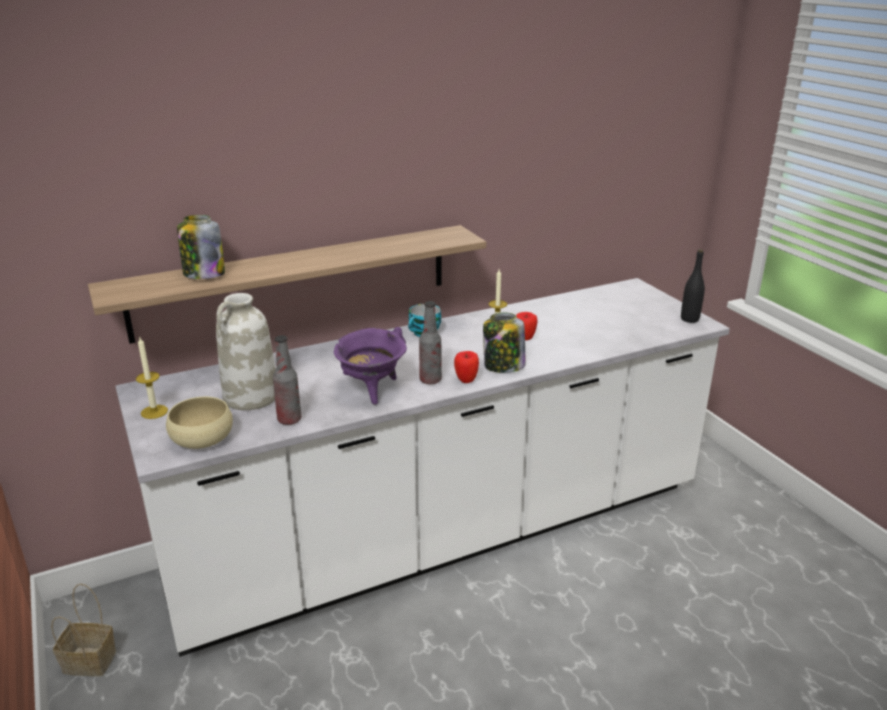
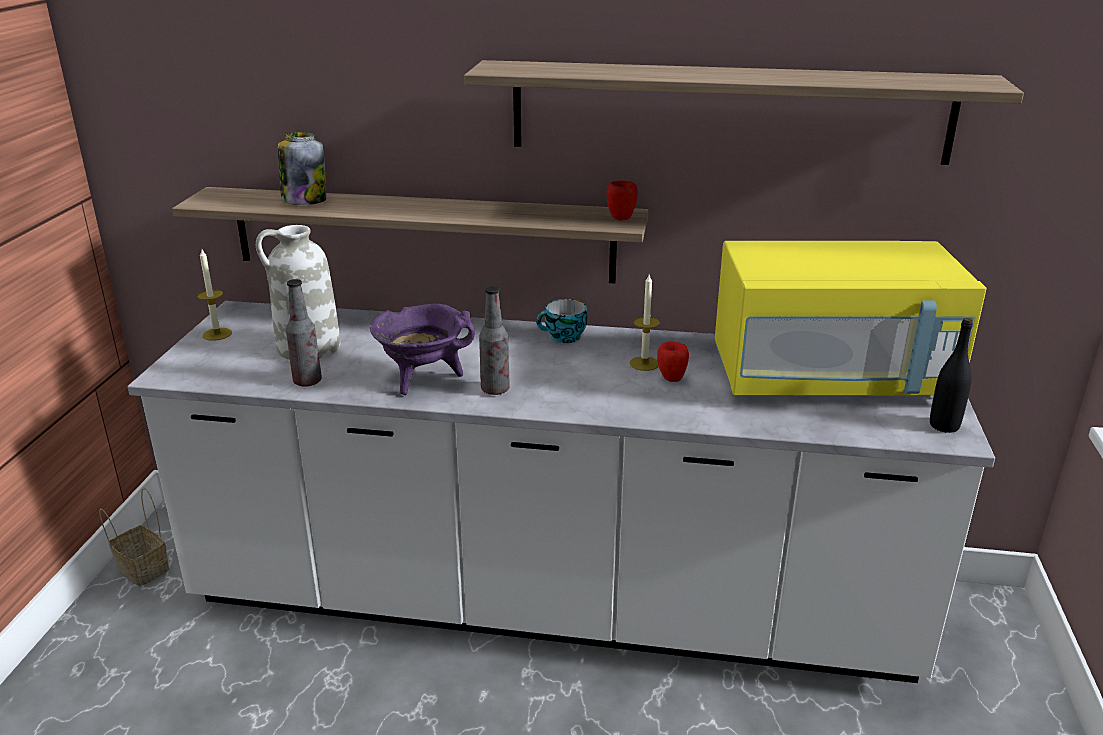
camera: 35 degrees right, 0 degrees up
beige bowl [166,397,233,449] -> none
apple [454,351,479,383] -> apple moved to [607,180,638,220]
jar [483,313,525,373] -> none
none -> shelf [464,60,1024,165]
none -> yellow microwave [715,241,987,395]

